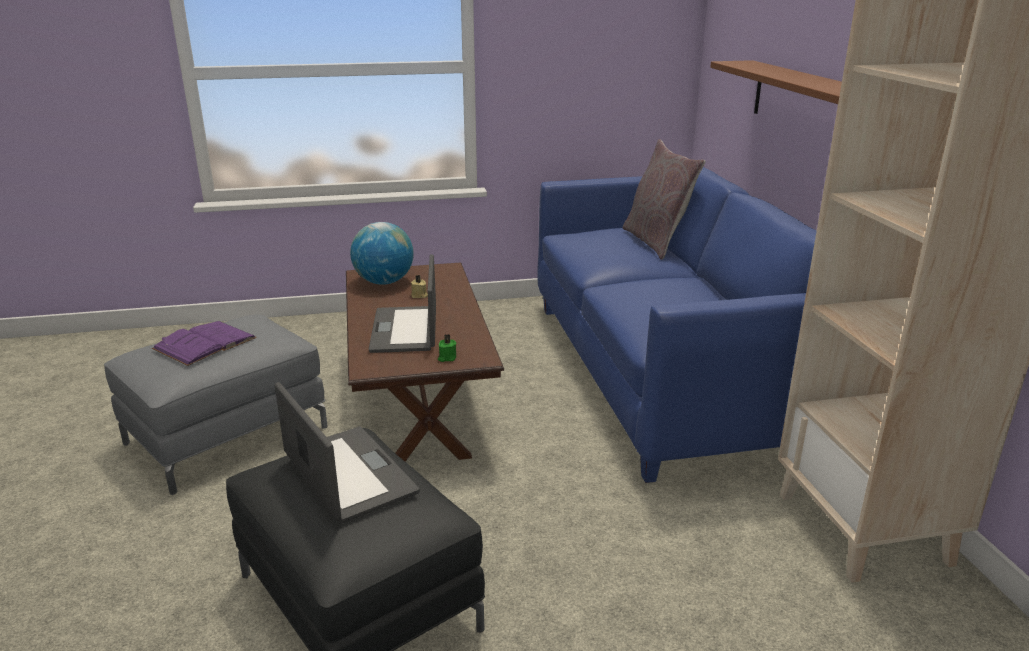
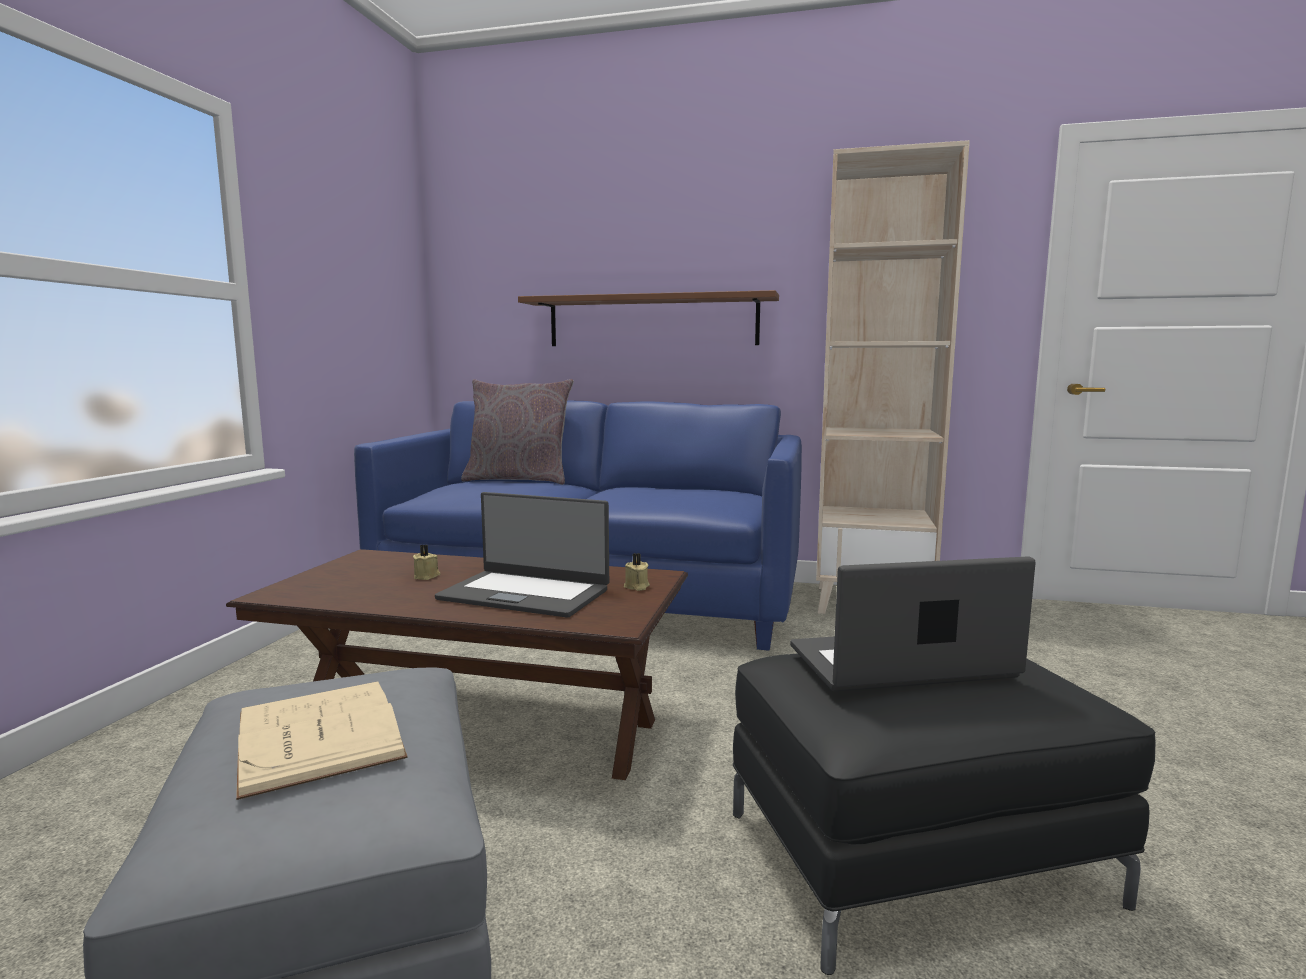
camera: 65 degrees left, 15 degrees down
purple book [152,321,257,366] -> beige book [236,681,408,800]
globe [350,222,414,285] -> none
green candle [438,334,457,362] -> beige candle [624,553,650,591]

